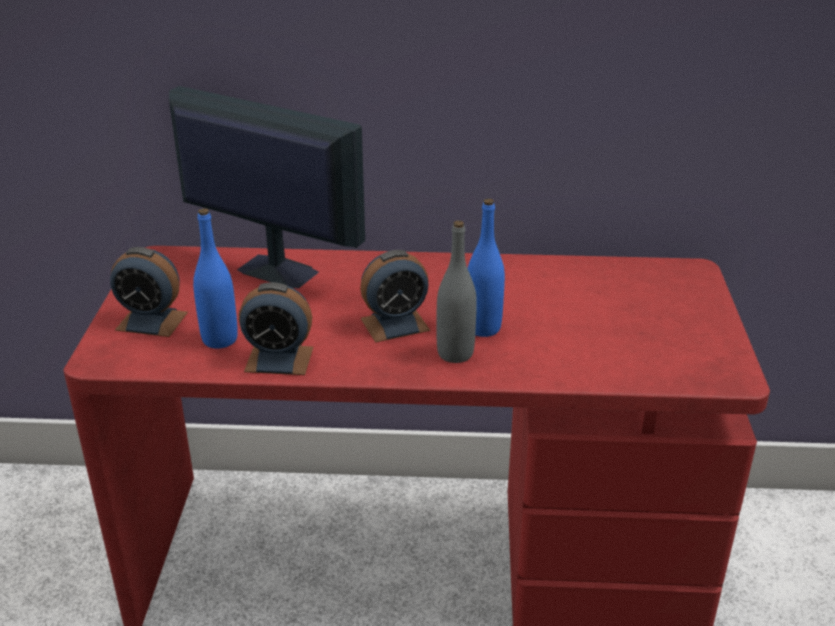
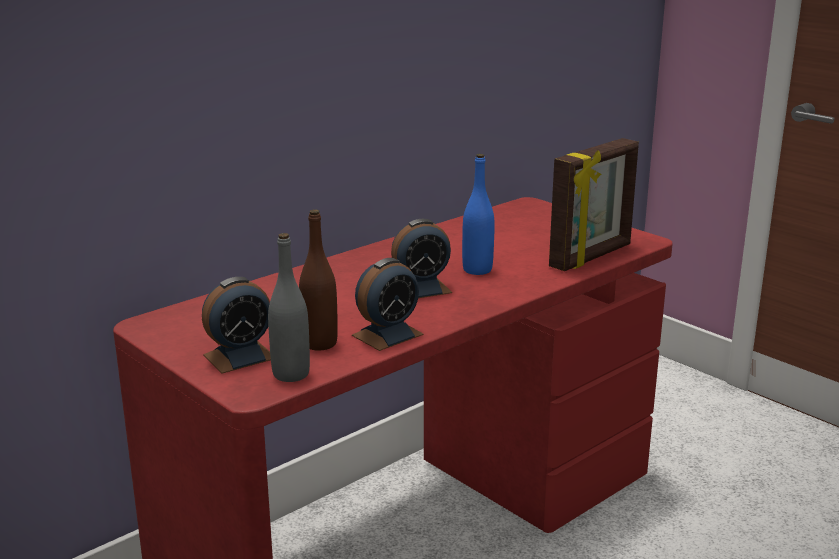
camera: 45 degrees left, 10 degrees down
monitor [169,86,365,288] -> none
blue bottle [193,208,238,349] -> brown bottle [299,209,338,351]
alarm clock [360,250,430,343] -> alarm clock turned 45 degrees clockwise [391,219,452,298]
grey bottle [436,221,477,363] -> grey bottle moved to [268,233,310,382]
none -> picture frame [549,138,639,271]

